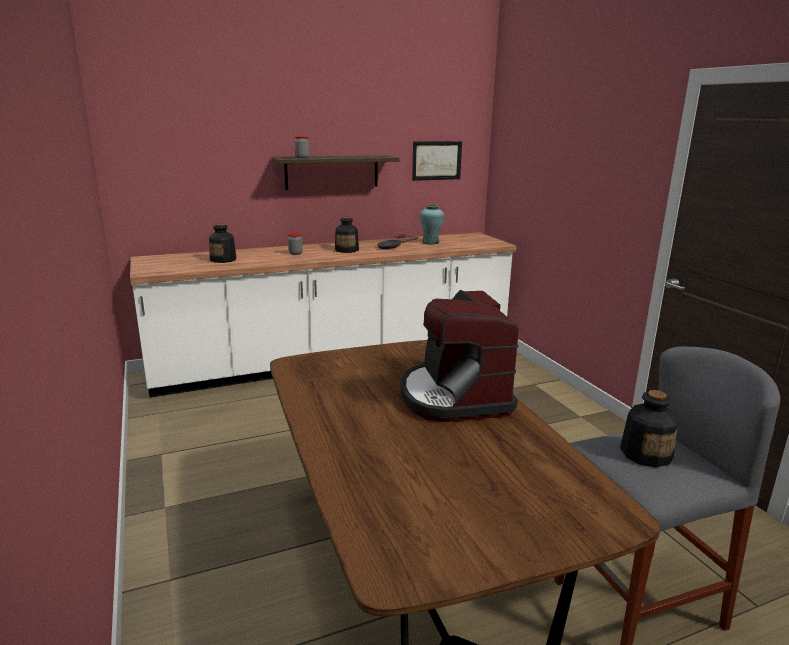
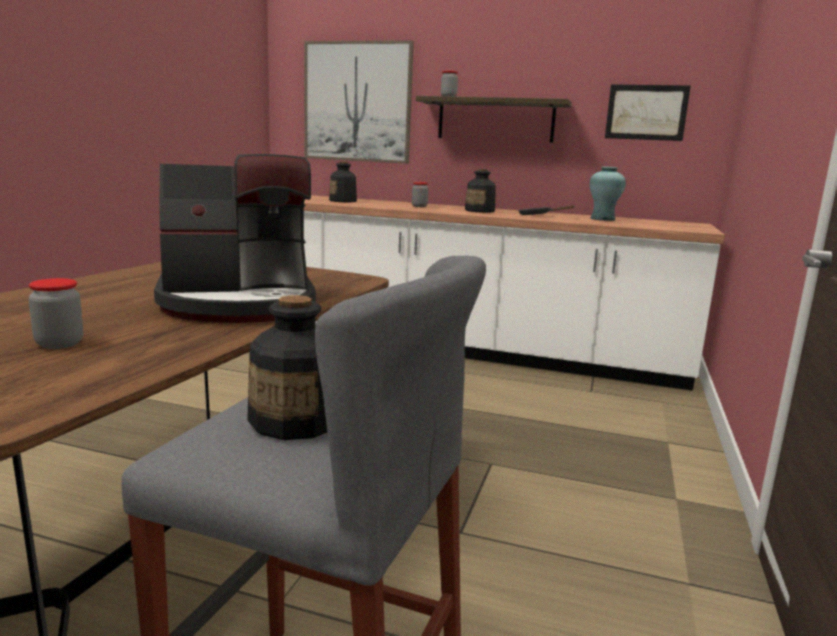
camera: 40 degrees right, 5 degrees down
coffee machine [401,290,519,422] -> coffee machine turned 135 degrees counterclockwise [154,154,316,323]
none -> jar [28,278,83,349]
none -> picture [304,40,414,164]

